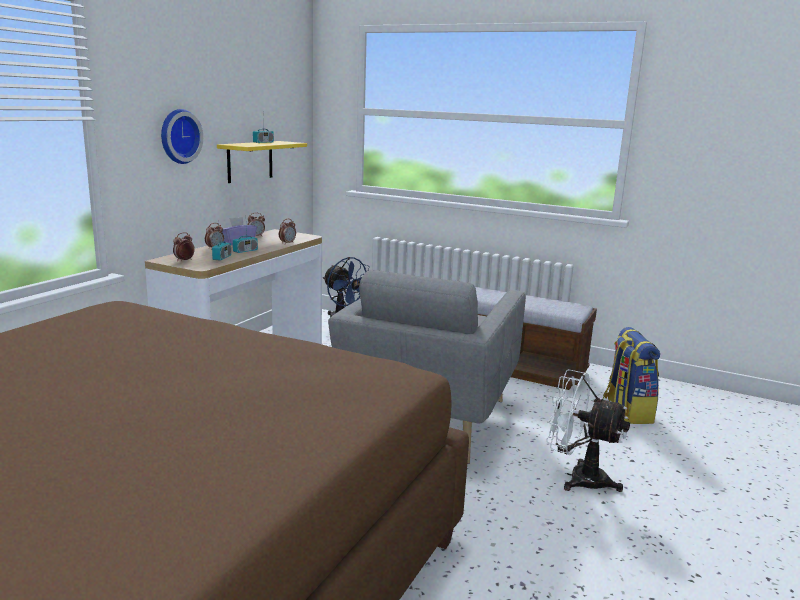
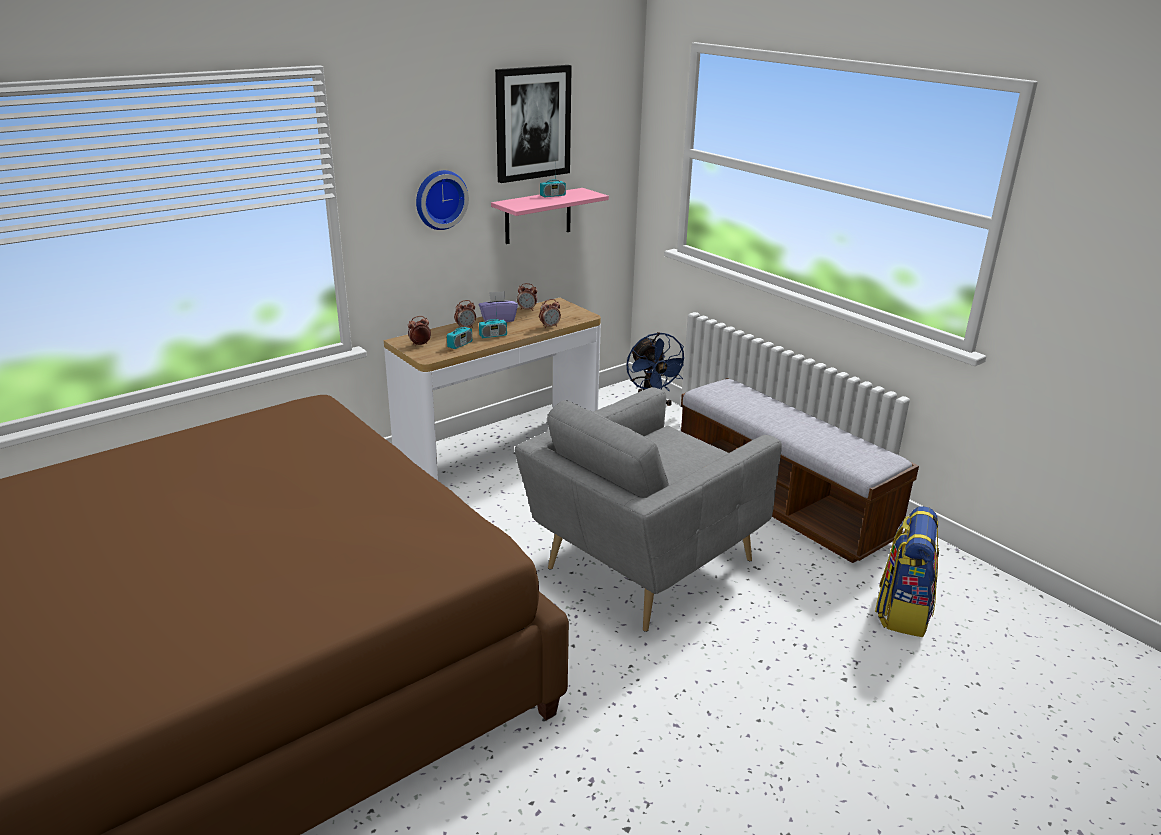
camera: 25 degrees right, 10 degrees up
yellow shelf [217,141,307,183] -> pink shelf [491,188,609,244]
white fan [546,369,630,492] -> none
none -> picture [495,65,572,183]

